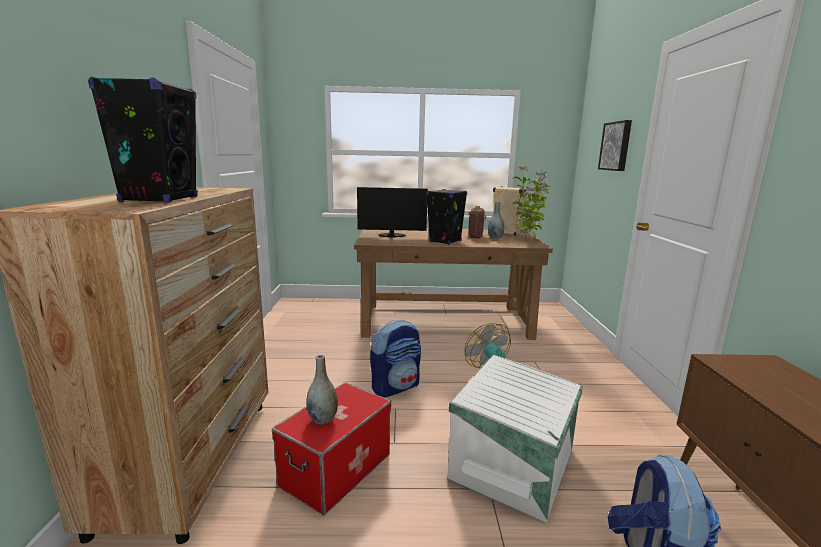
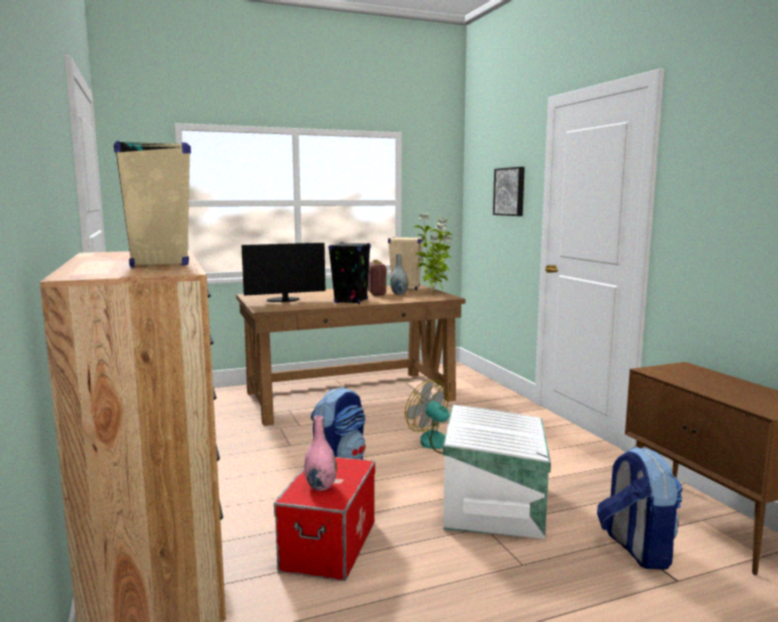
camera: 20 degrees left, 5 degrees down
black speaker [88,77,198,203] -> beige speaker [114,141,191,268]
grey vase [307,355,338,425] -> pink vase [304,416,337,491]

